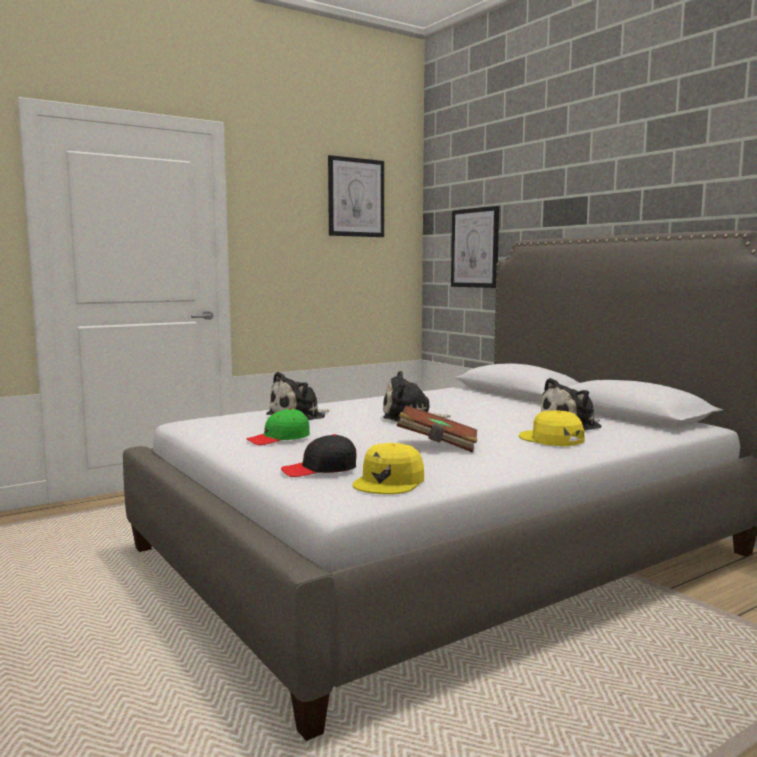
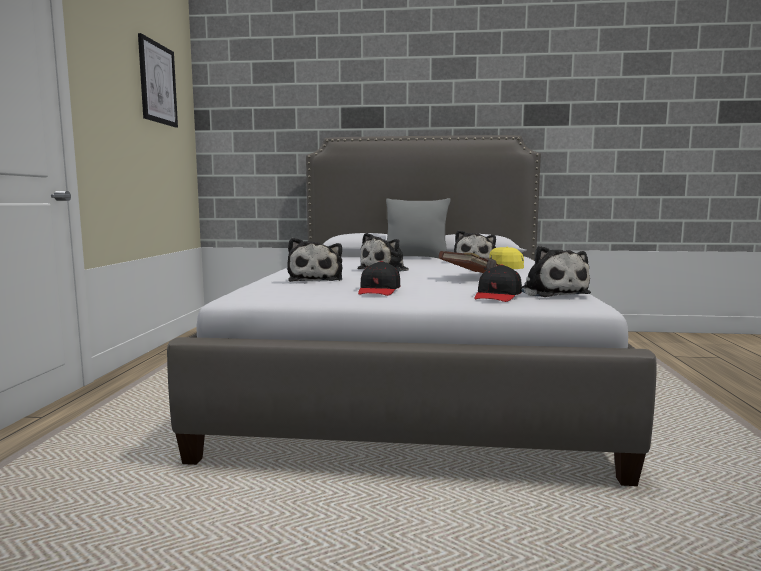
camera: 50 degrees left, 0 degrees up
green cap [246,408,310,445] -> black cap [358,261,400,296]
yellow cap [353,443,424,494] -> plush toy [522,246,591,297]
picture [451,206,499,288] -> none
none -> grey pillow [386,198,451,258]

